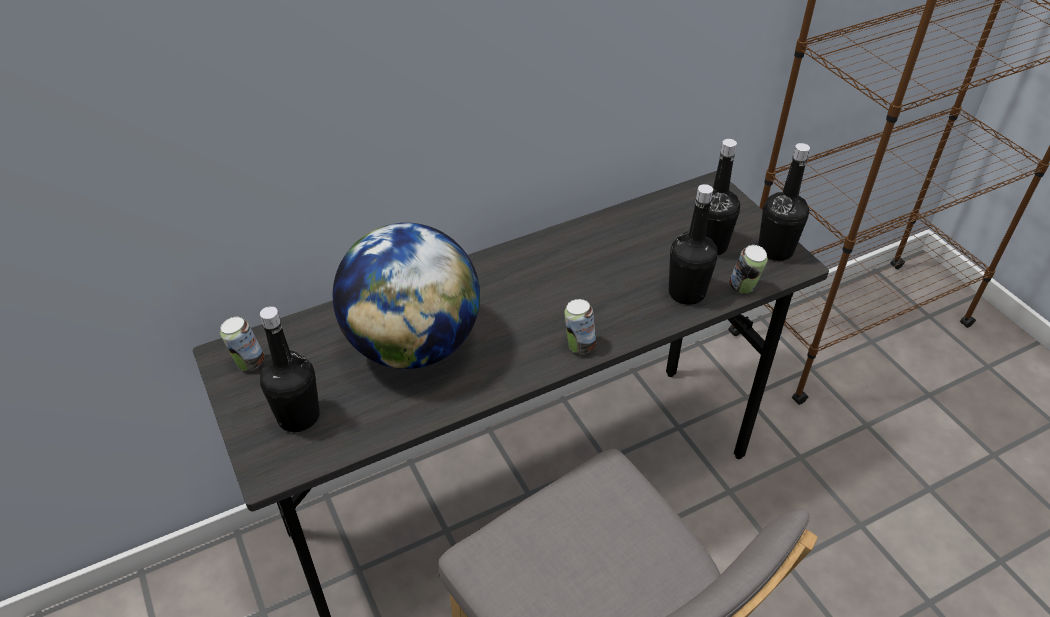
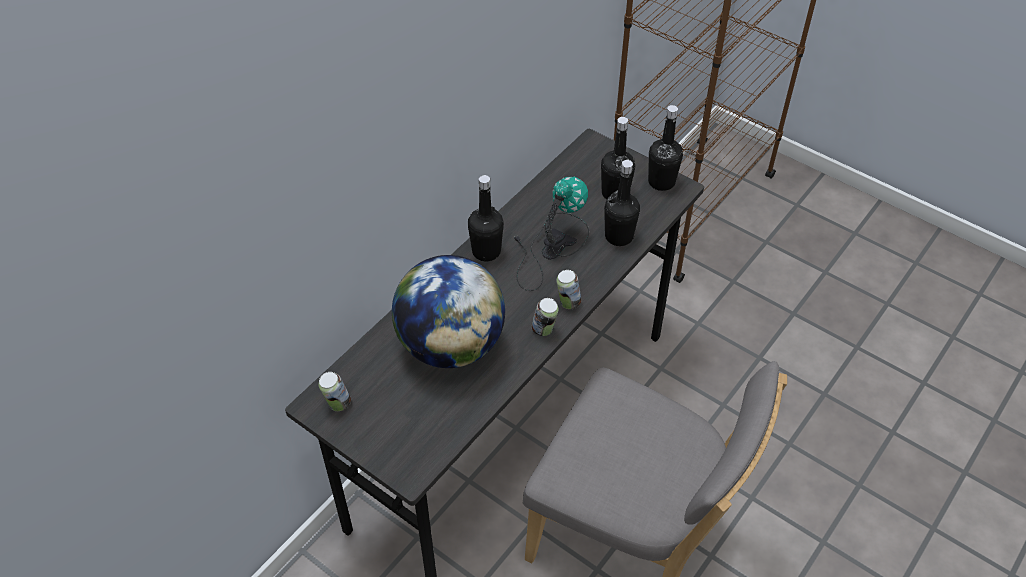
camera: 25 degrees left, 5 degrees up
black bottle [260,306,320,432] -> black bottle moved to [468,175,504,262]
can [729,245,768,294] -> can moved to [531,298,559,336]
none -> table lamp [514,177,589,291]

